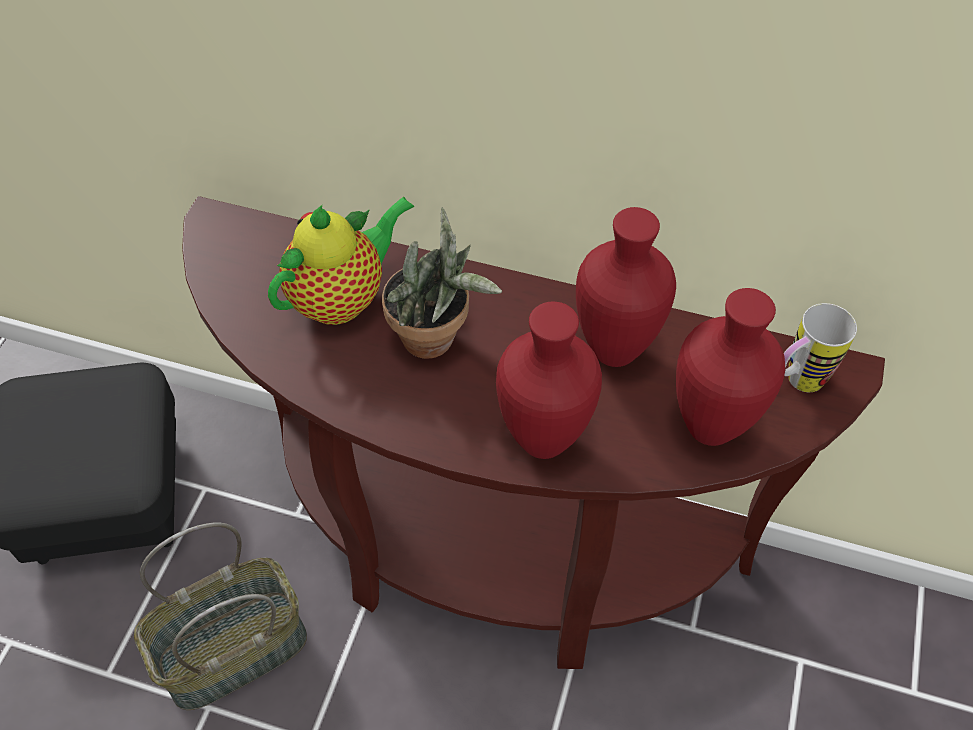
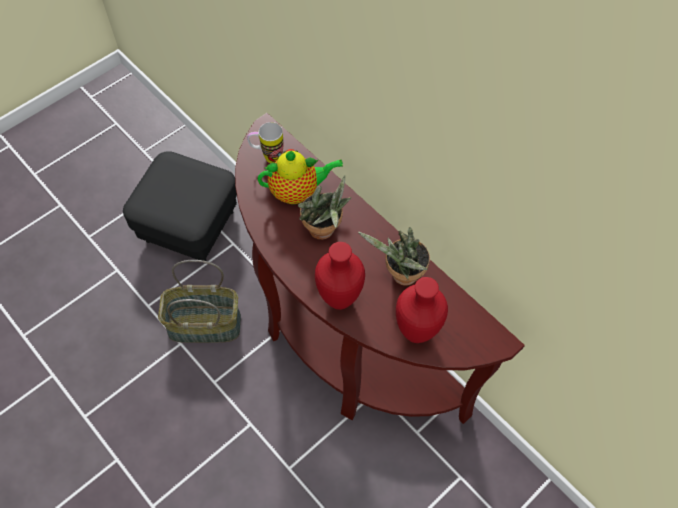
camera: 30 degrees right, 5 degrees up
red vase [576,207,676,367] -> potted plant [358,227,430,286]
mug [784,303,857,392] -> mug moved to [247,122,283,163]

